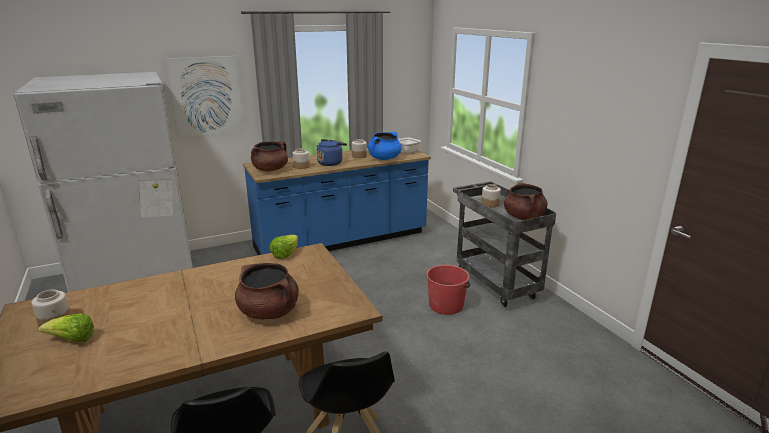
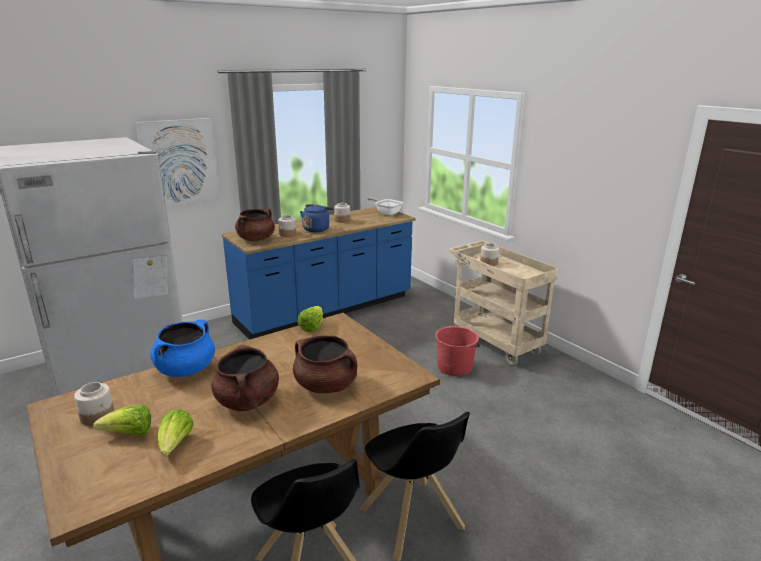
camera: 10 degrees left, 0 degrees up
blue cooking pot [368,132,401,160] -> blue cooking pot moved to [150,319,215,377]
black cart [453,181,556,309] -> beige cart [449,241,558,365]
brown cooking pot [504,183,548,220] -> brown cooking pot moved to [211,344,279,411]
none -> lettuce [158,409,193,456]

